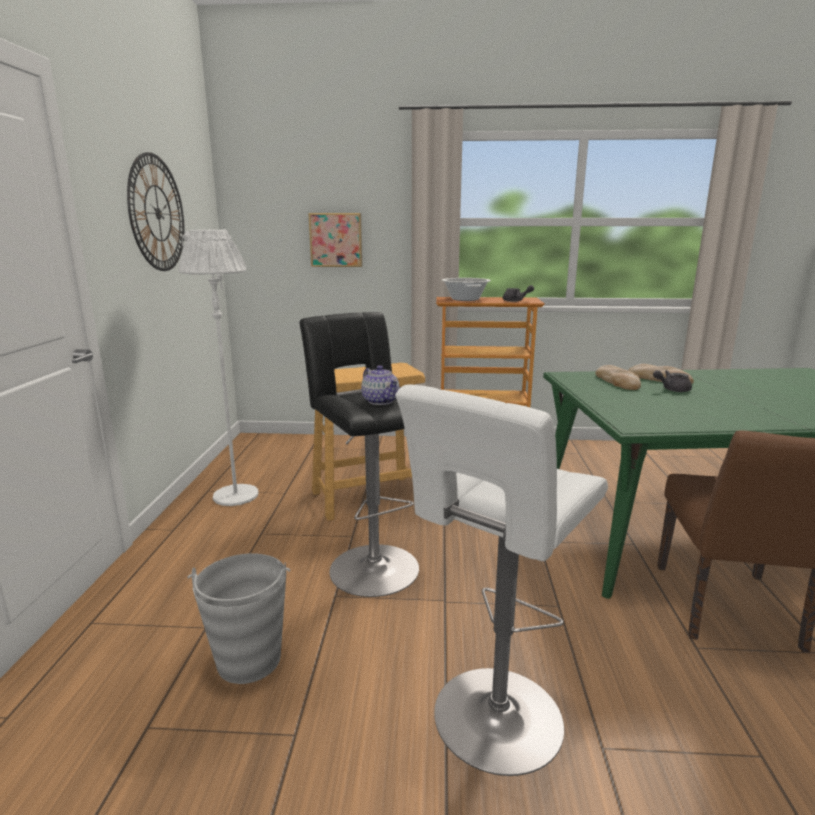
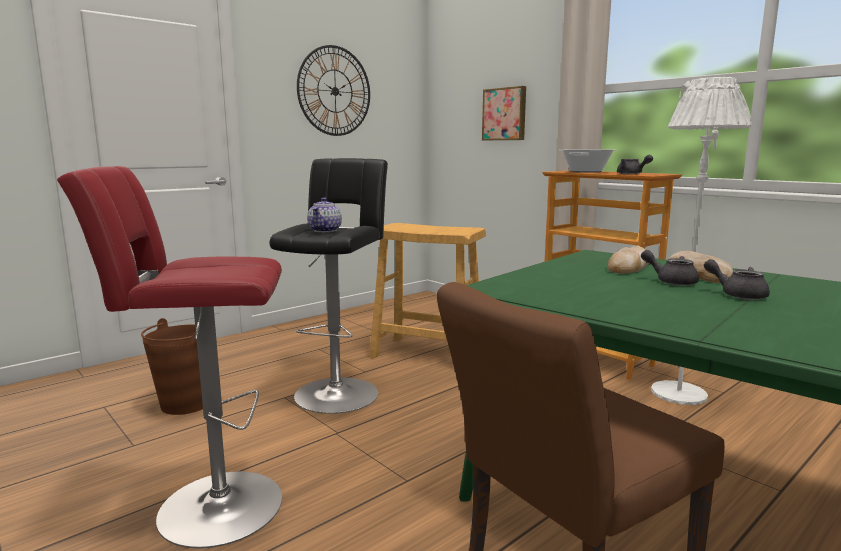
camera: 45 degrees right, 5 degrees down
white floor lamp [178,229,259,506] -> white floor lamp moved to [651,77,752,405]
grey bucket [187,553,290,684] -> brown bucket [141,318,203,415]
white stool [395,384,608,776] -> red stool [57,166,282,548]
none -> grey teapot [704,259,770,300]

